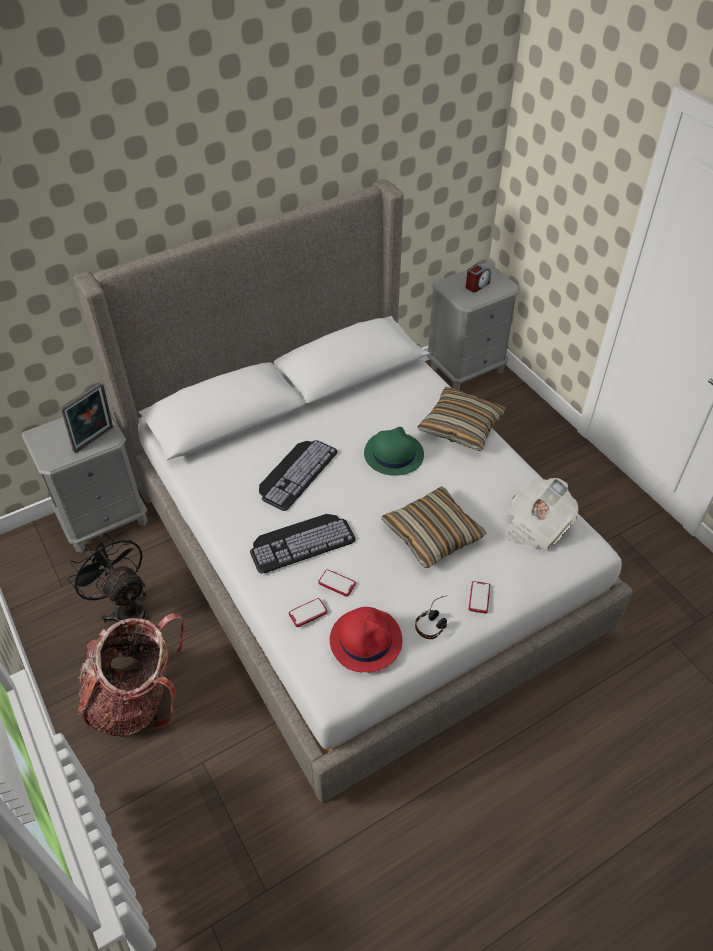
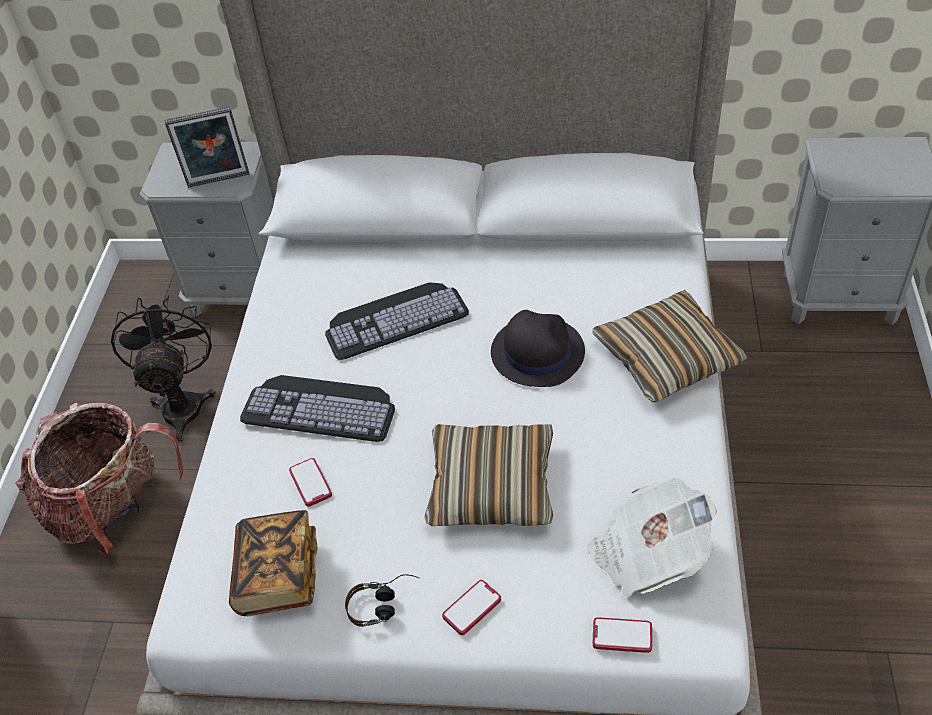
camera: 40 degrees right, 0 degrees up
phone [289,598,327,627] -> phone moved to [593,617,652,653]
red hat [330,607,402,672] -> book [229,510,318,616]
green hat [364,427,424,476] -> black hat [491,310,585,387]
alarm clock [466,264,491,292] -> none

